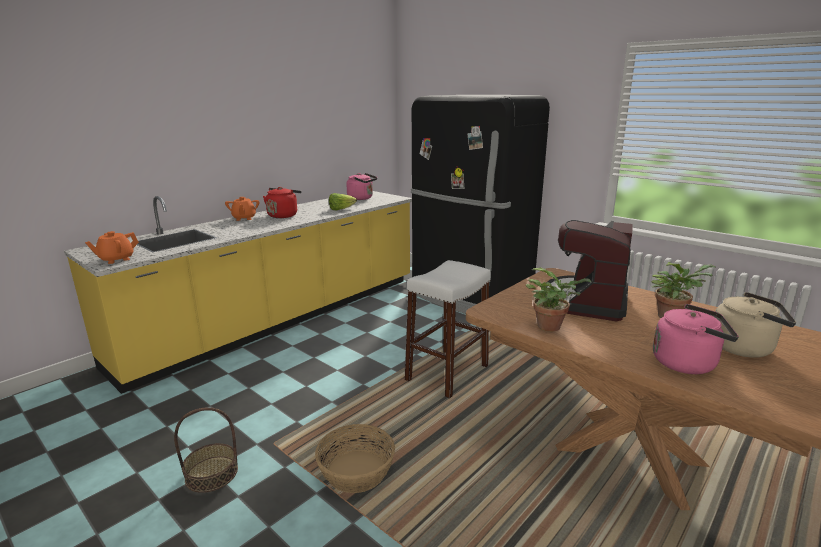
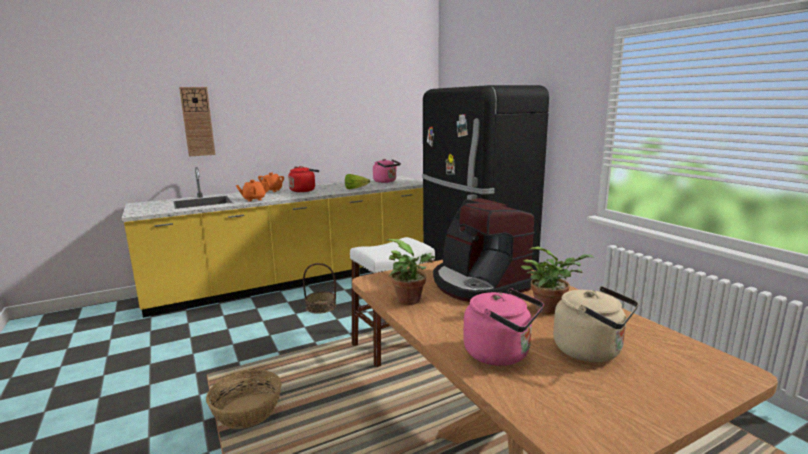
camera: 20 degrees right, 5 degrees down
orange teapot [85,231,139,264] -> orange teapot moved to [236,180,269,202]
basket [174,407,238,493] -> basket moved to [303,263,336,314]
coffee machine [546,220,633,322] -> coffee machine turned 75 degrees counterclockwise [433,198,535,302]
none -> wall clock [179,87,216,157]

